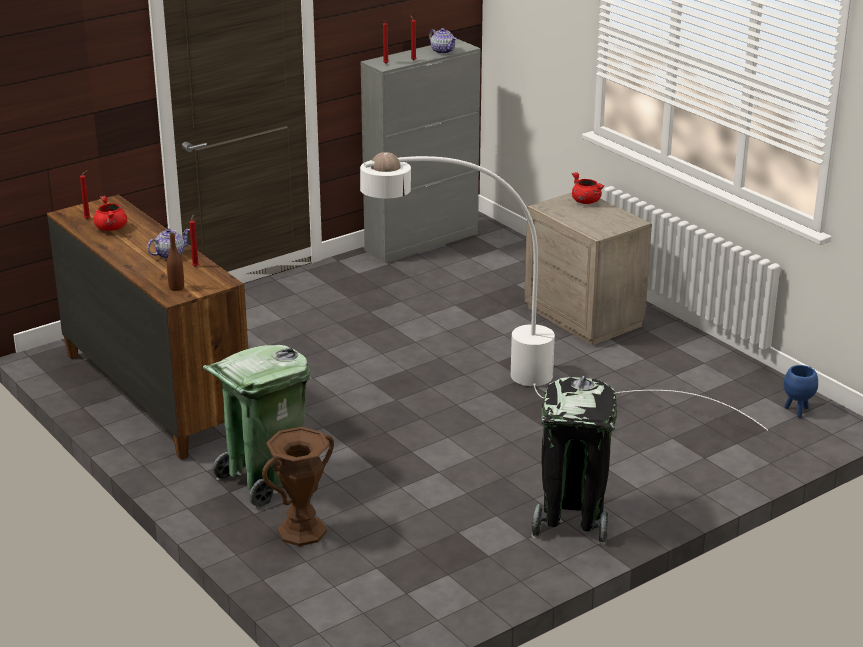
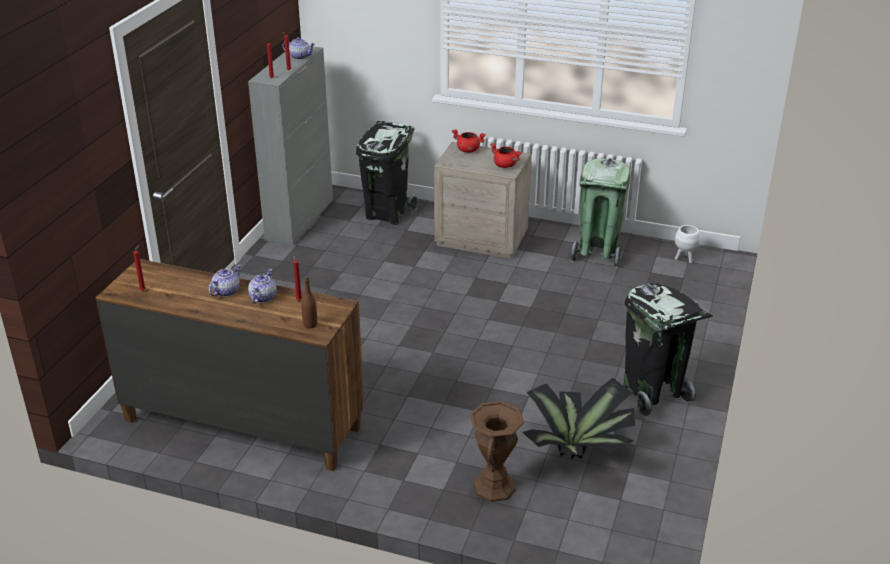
camera: 35 degrees left, 5 degrees up
red cooking pot [94,196,127,231] -> red cooking pot moved to [490,143,522,168]
green trash can [203,345,310,508] -> green trash can moved to [570,158,630,268]
white floor lamp [360,152,768,431] -> none
blue planter [784,365,818,418] -> white planter [675,225,700,263]
none -> teapot [208,265,241,297]
none -> black trash can [356,121,418,225]
none -> potted plant [522,378,635,459]

